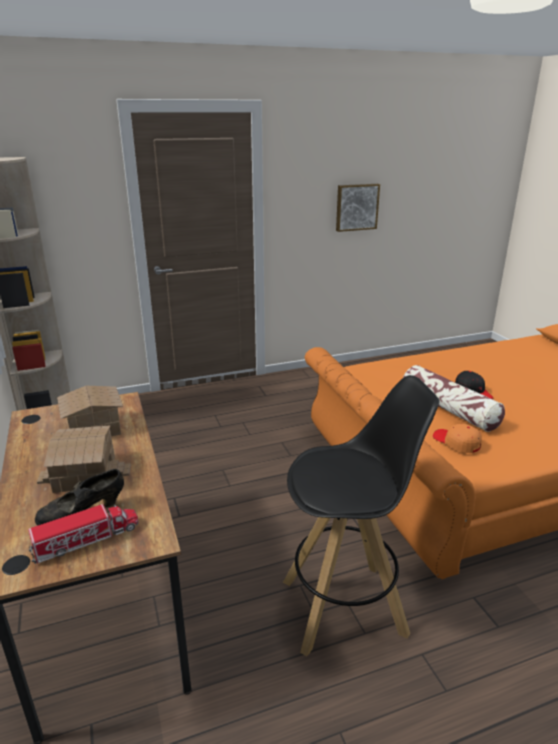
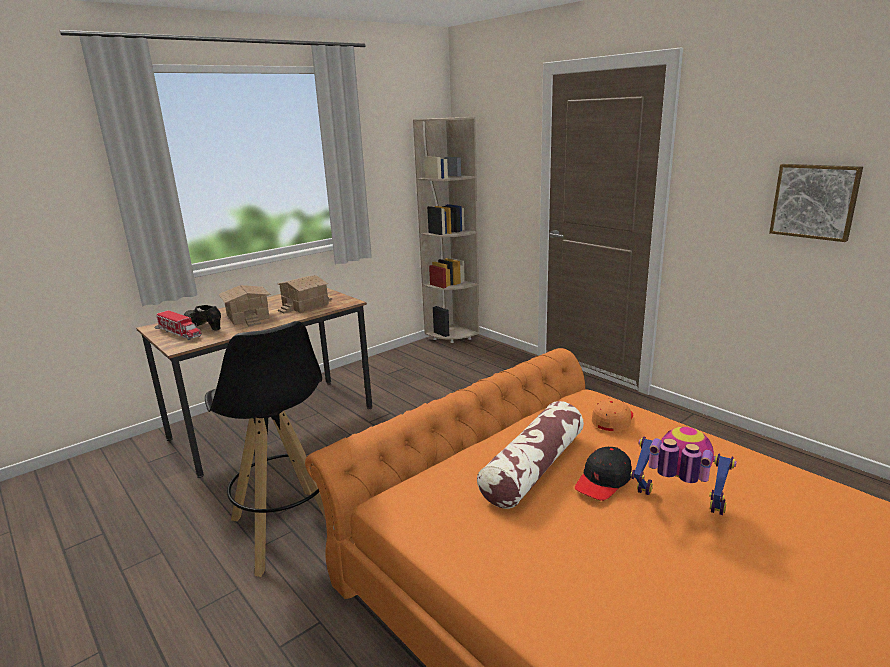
camera: 70 degrees right, 5 degrees down
orange cap [433,423,482,453] -> orange cap moved to [592,398,633,431]
none -> toy robot [630,427,737,515]

